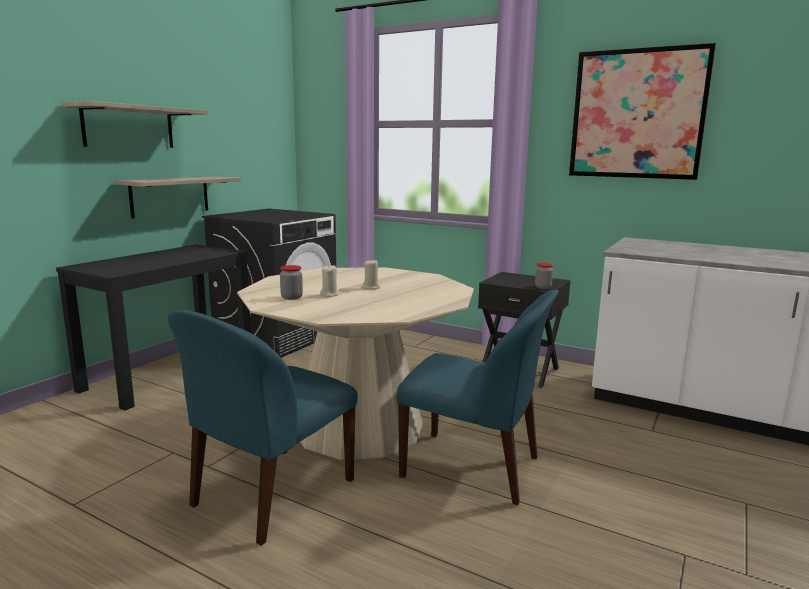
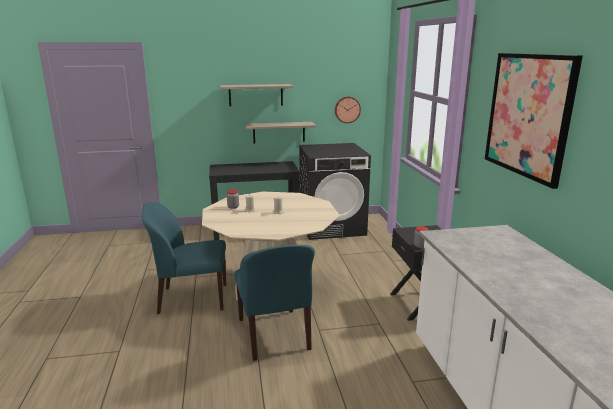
camera: 50 degrees right, 5 degrees up
none -> wall clock [335,97,361,123]

